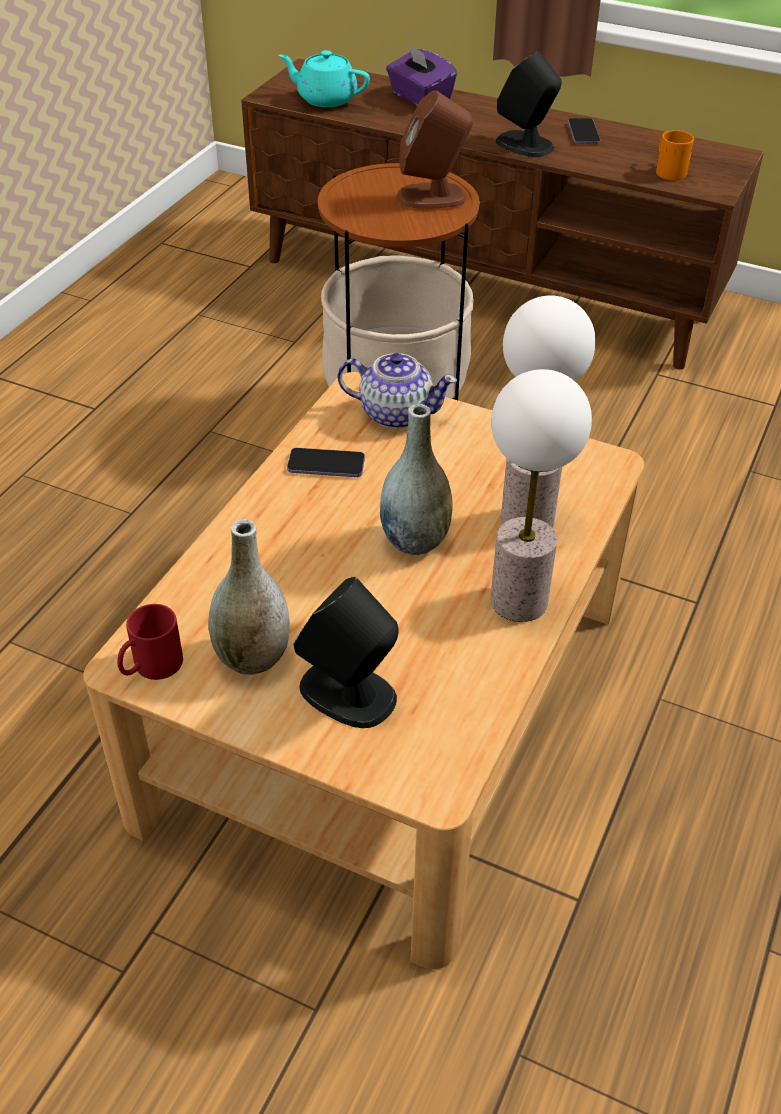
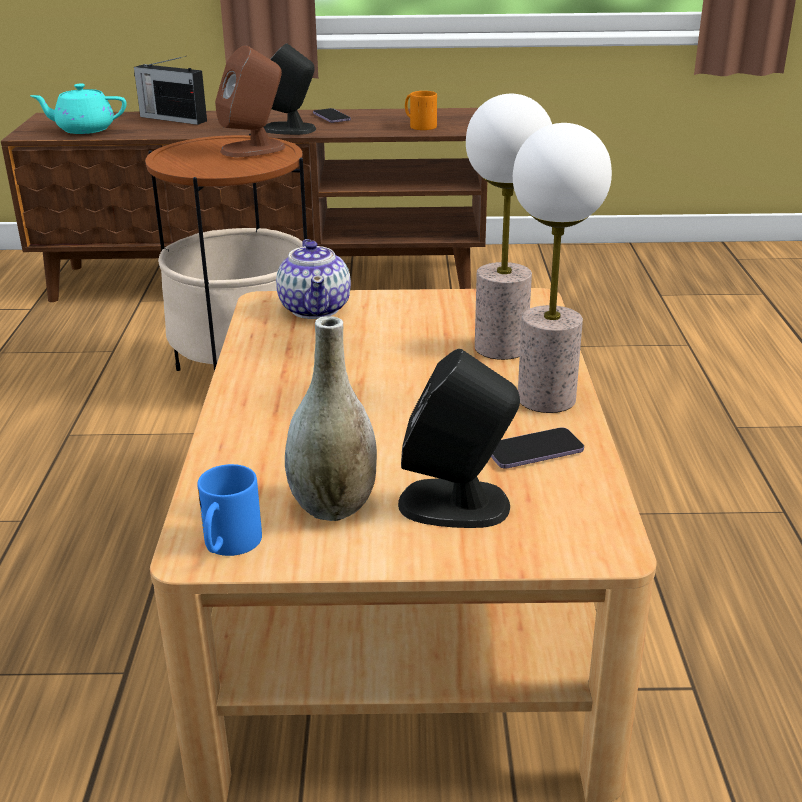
camera: 25 degrees left, 15 degrees down
red mug [117,604,183,680] -> blue mug [197,464,262,556]
phone [287,448,365,477] -> phone moved to [491,427,584,469]
teapot [338,353,457,429] -> teapot turned 90 degrees clockwise [276,239,351,319]
grey vase [380,404,453,555] -> none
purple tissue box [386,44,457,106] -> radio [134,56,207,125]

